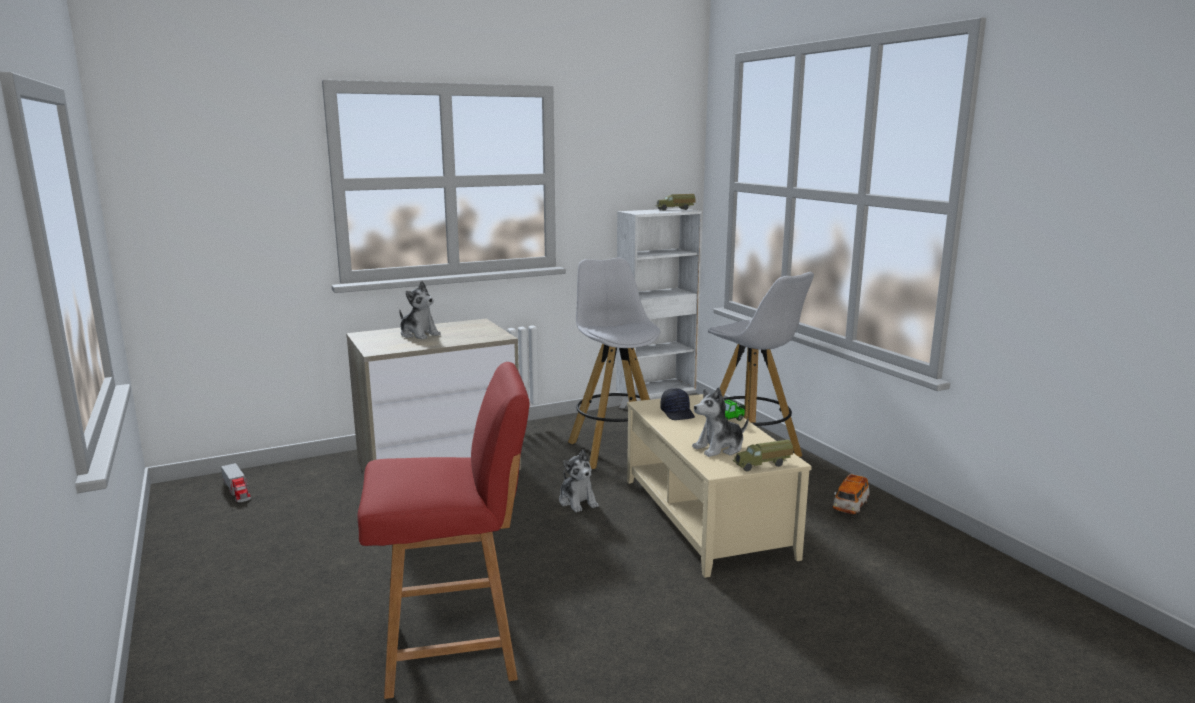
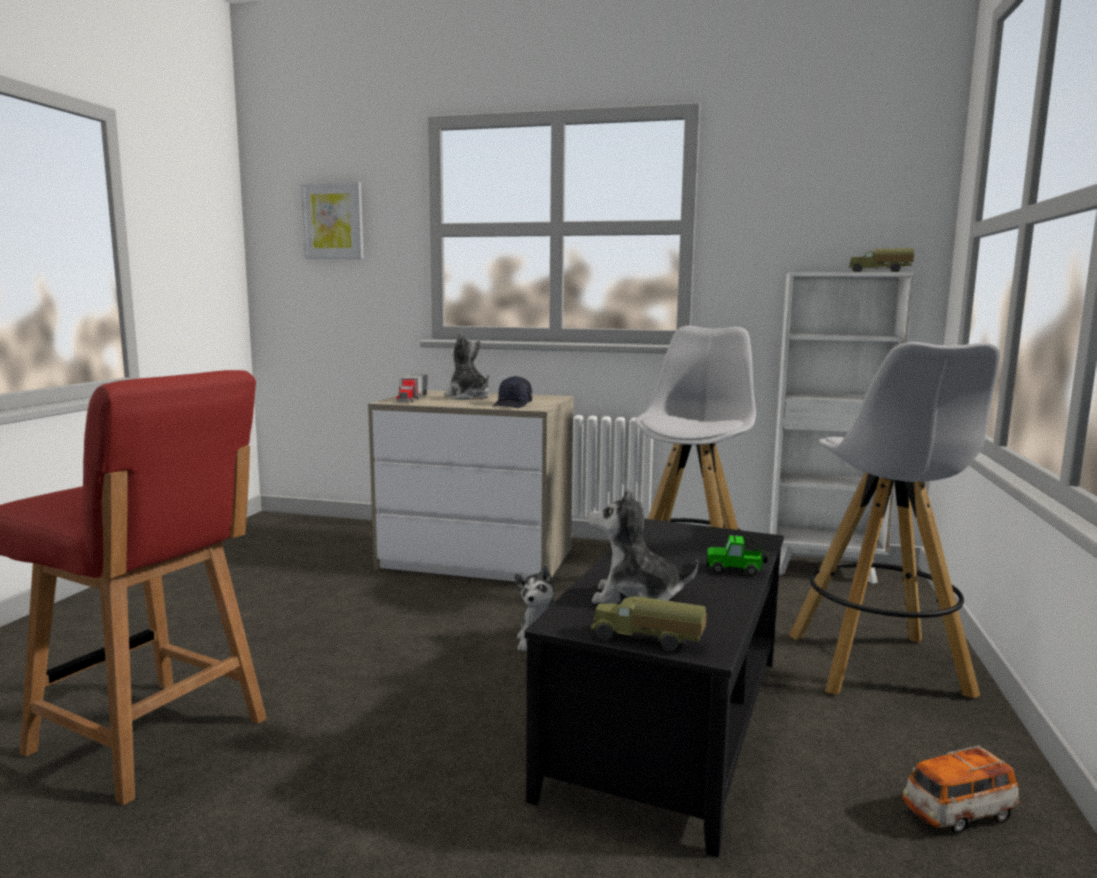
camera: 40 degrees right, 5 degrees down
toy truck [221,463,251,502] -> toy truck moved to [396,374,428,402]
plush toy [399,281,441,340] -> plush toy turned 150 degrees clockwise [444,333,489,400]
beige coffee table [627,394,812,578] -> black coffee table [524,519,784,857]
black cap [660,388,695,420] -> black cap moved to [493,376,532,408]
none -> picture [300,182,364,259]

